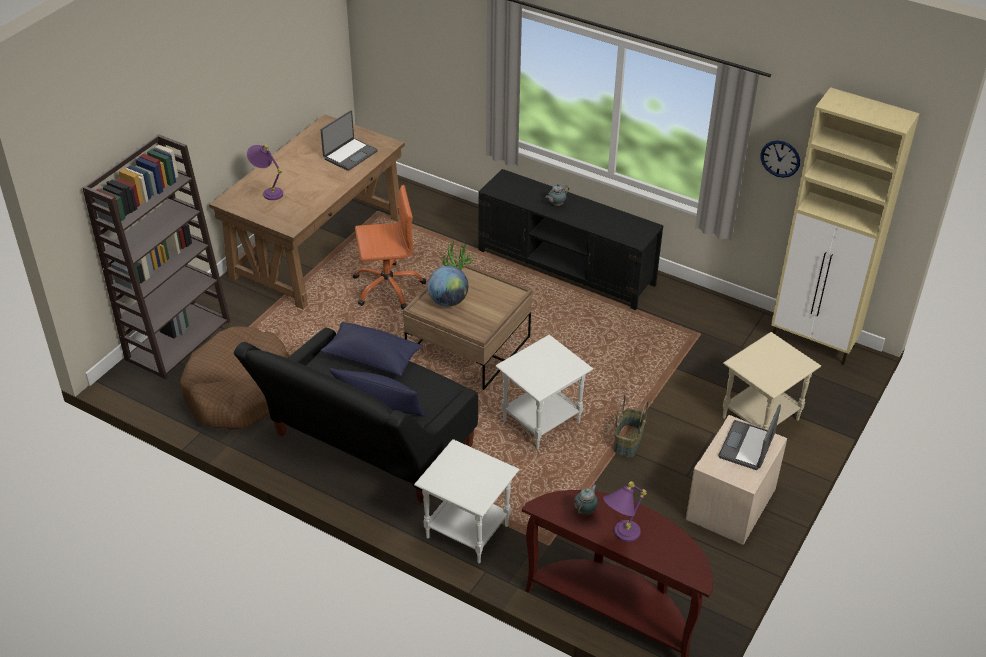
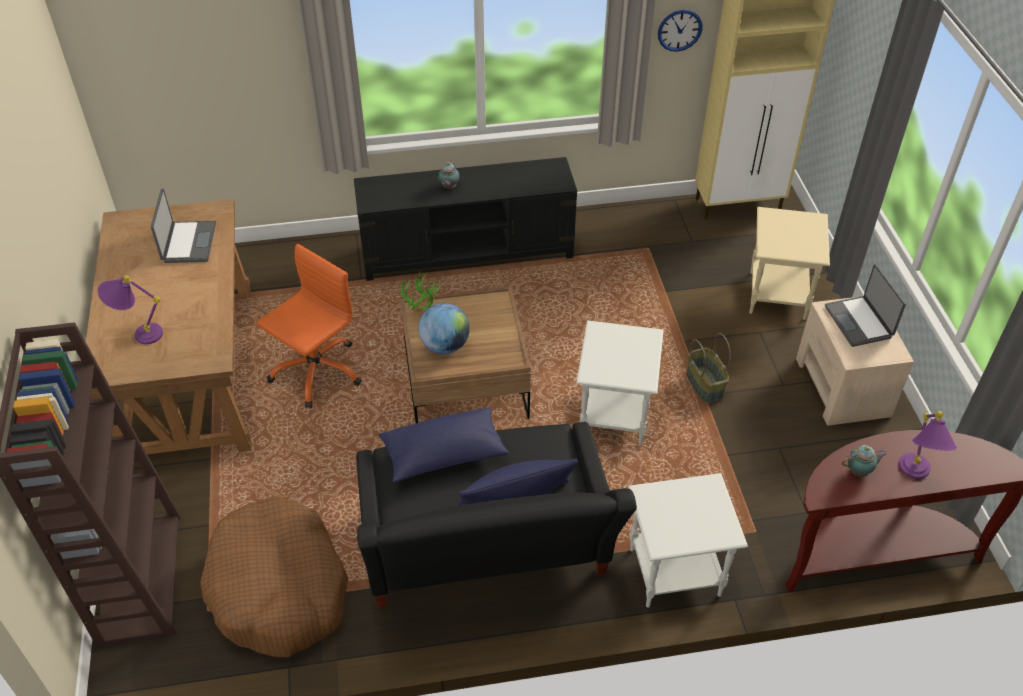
camera: 40 degrees left, 5 degrees up
teapot [574,484,598,515] -> teapot turned 90 degrees clockwise [842,445,887,477]

